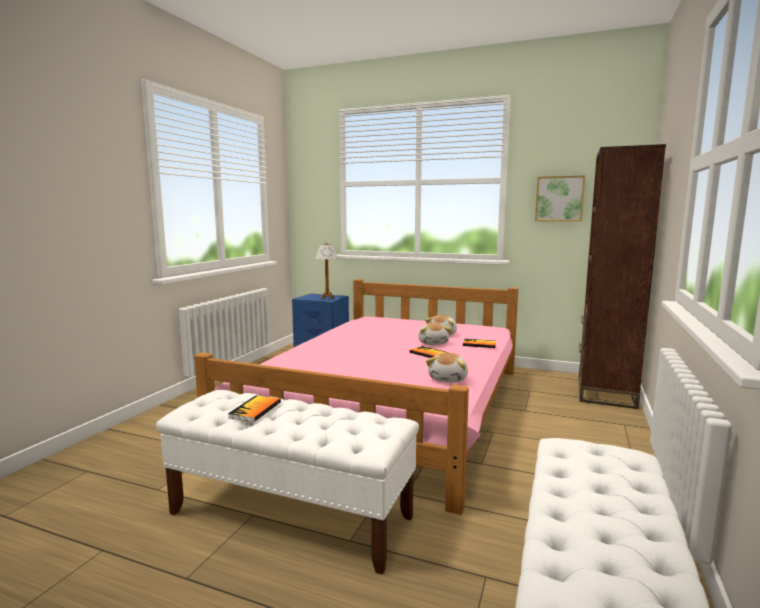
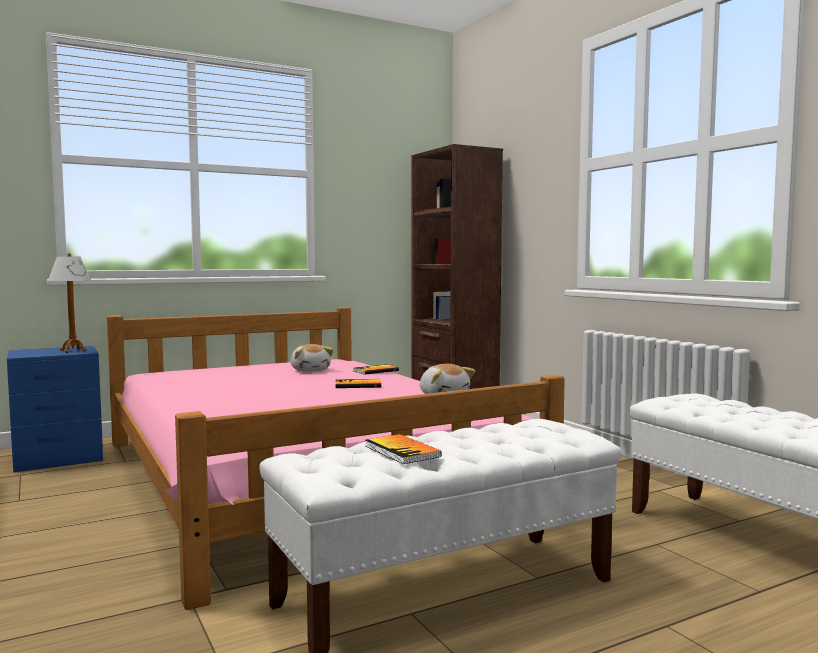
camera: 50 degrees left, 5 degrees down
plush toy [418,322,451,345] -> none
picture [535,175,585,222] -> none

